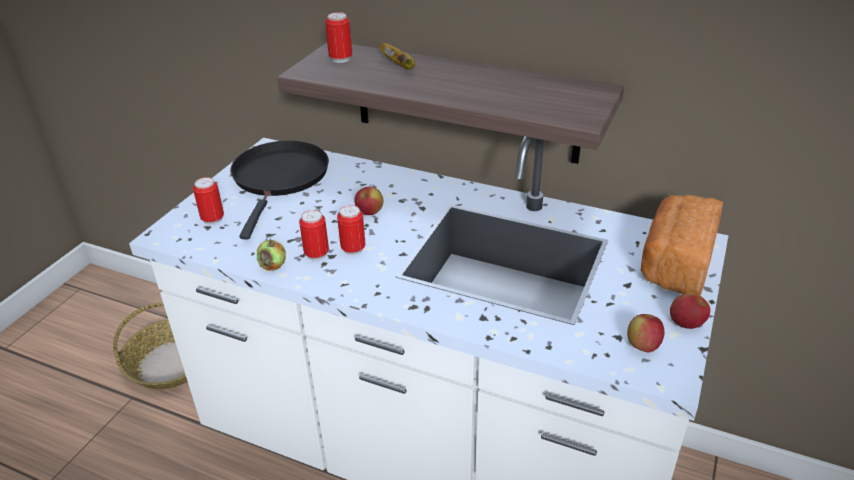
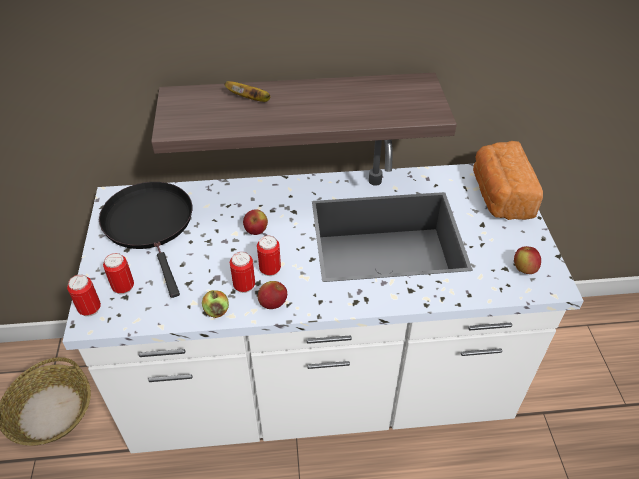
camera: 30 degrees left, 10 degrees up
can [325,12,352,63] -> can moved to [67,274,101,317]
apple [670,293,710,329] -> apple moved to [258,281,287,309]

